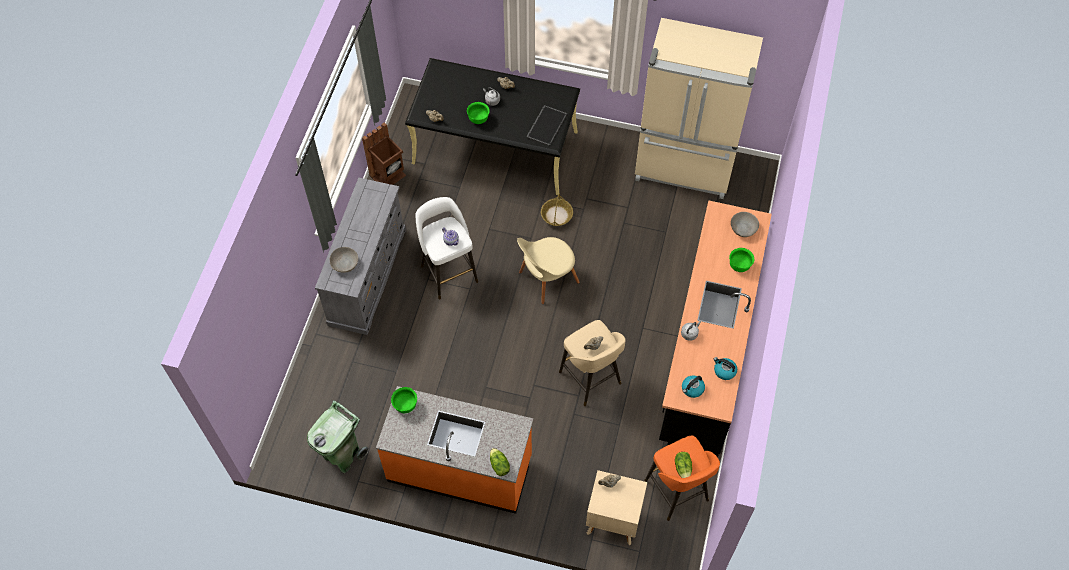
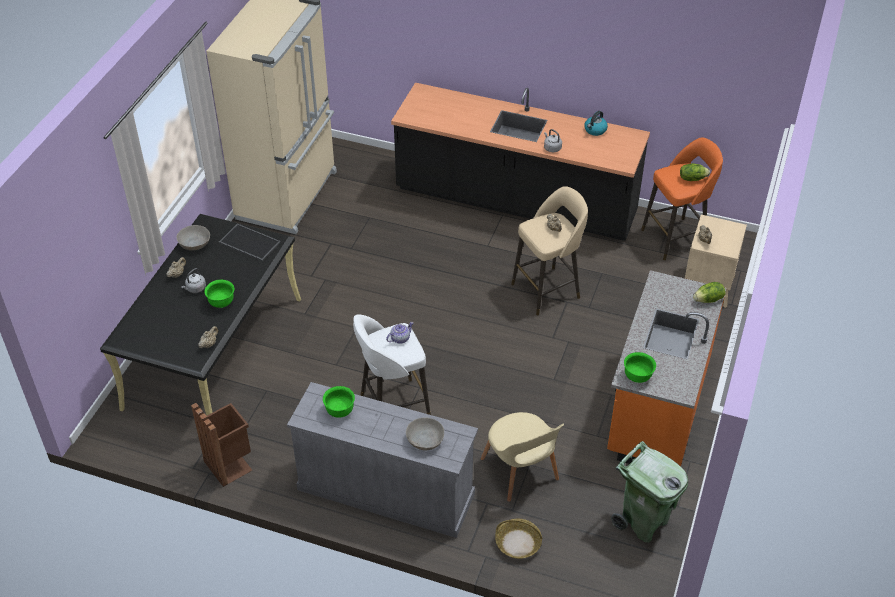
camera: 85 degrees left, 15 degrees down
beige chair [517,237,580,304] -> beige chair moved to [480,412,564,502]
basket [541,193,573,226] -> basket moved to [495,519,542,559]
kettle [682,376,705,398] -> none
green bowl [729,248,754,272] -> green bowl moved to [323,386,355,418]
grey bowl [731,212,759,237] -> grey bowl moved to [176,225,210,250]

